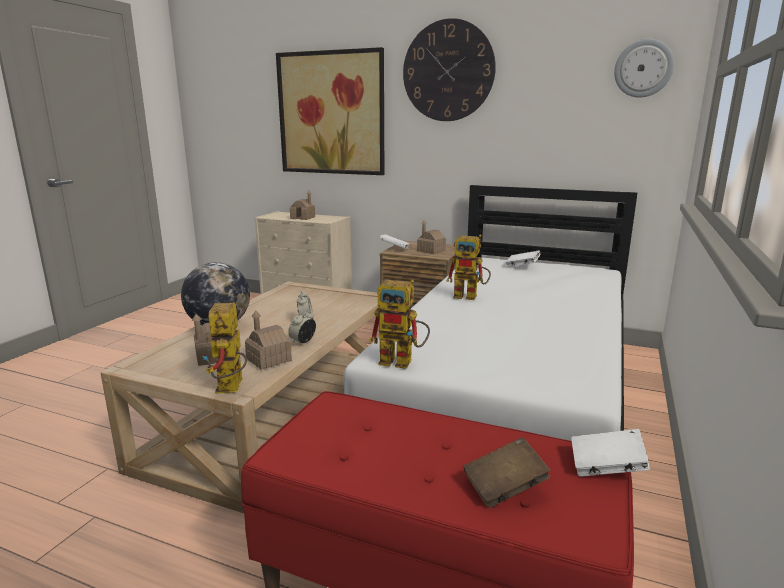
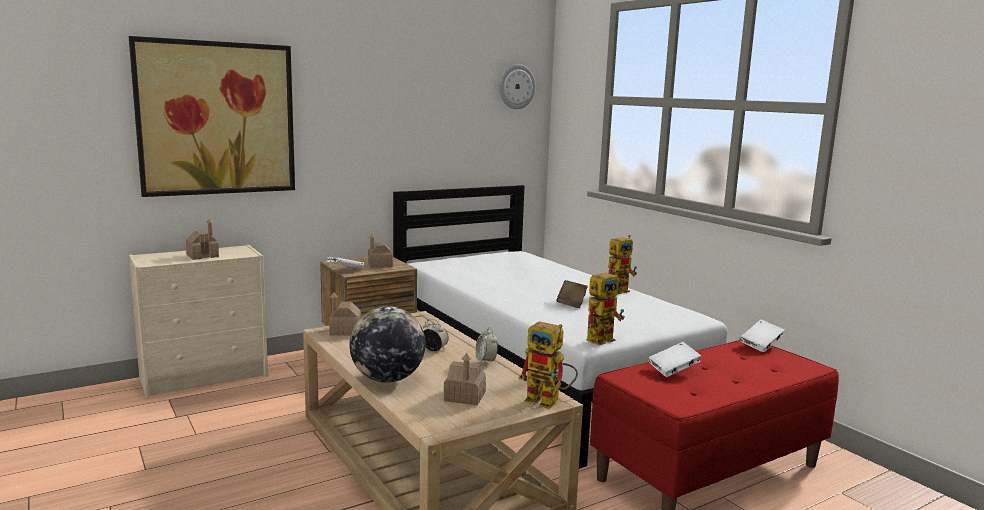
camera: 55 degrees left, 5 degrees down
toy house [245,311,292,370] -> toy house moved to [329,292,361,336]
wall clock [403,18,496,121] -> none
toy robot [446,235,491,300] -> toy robot moved to [608,235,637,295]
brown book [463,437,550,508] -> brown book moved to [556,280,588,308]
white book [505,251,541,267] -> white book moved to [648,342,701,377]

